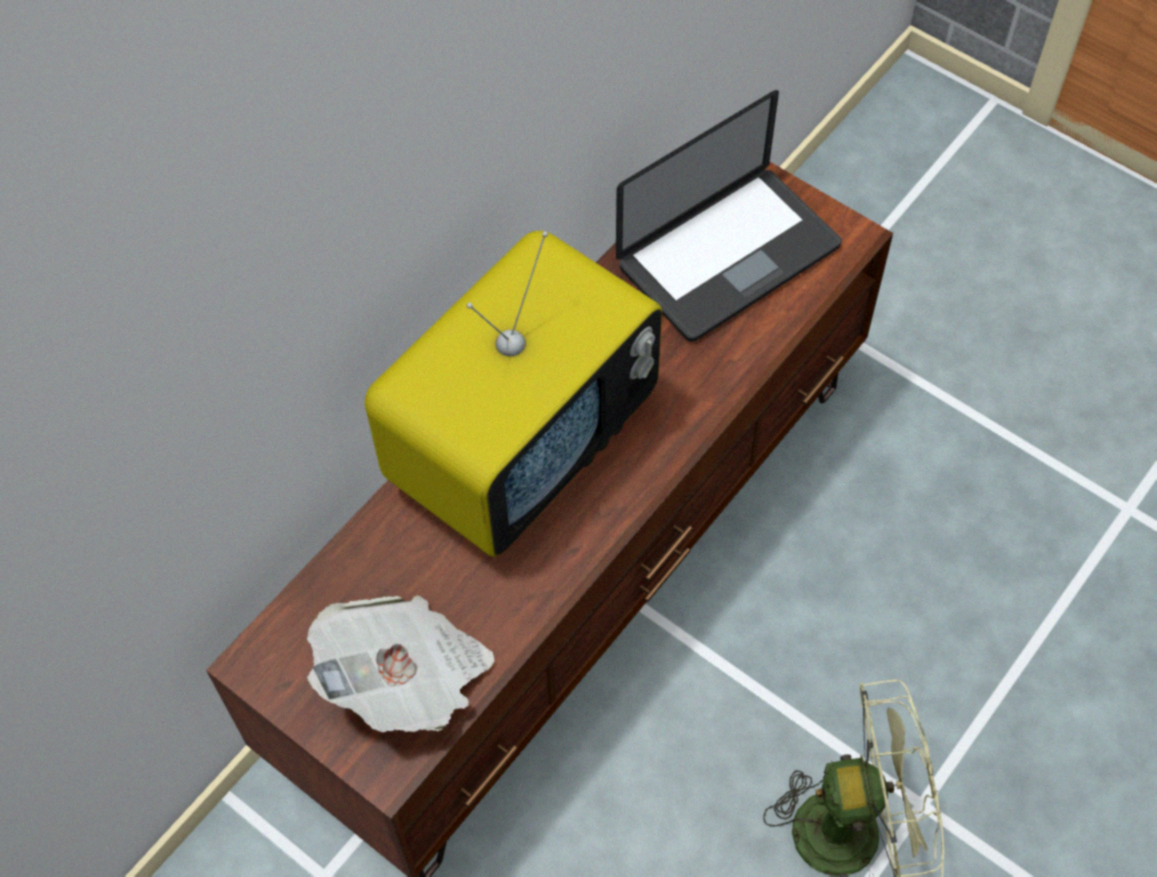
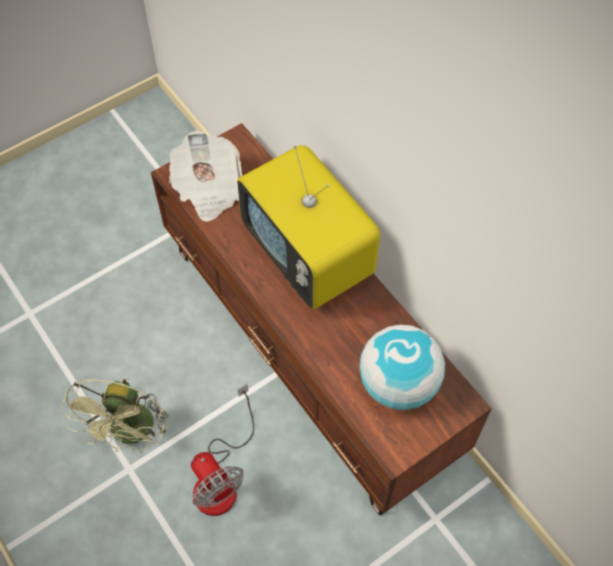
camera: 105 degrees right, 0 degrees up
laptop [616,90,842,342] -> globe [359,324,445,410]
none -> fan [191,384,254,516]

